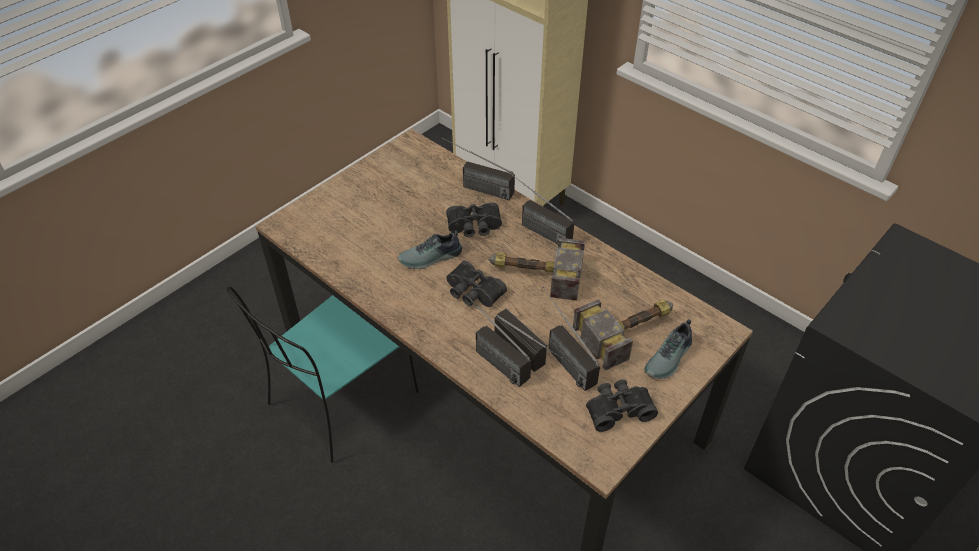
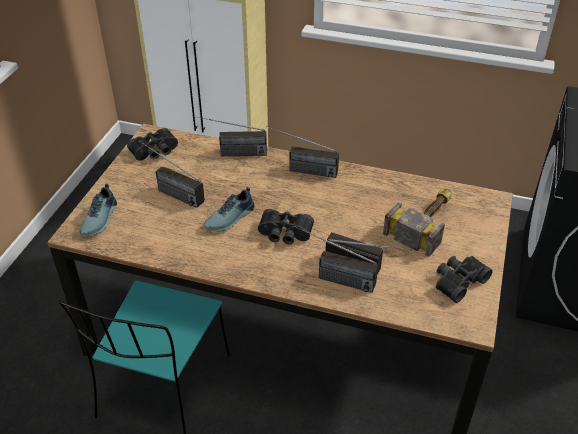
camera: 25 degrees left, 5 degrees down
black binoculars [446,202,502,237] -> black binoculars moved to [127,128,178,161]
hammer [488,238,585,301] -> none
radio [542,287,600,391] -> radio moved to [139,141,205,208]
shoe [644,319,692,379] -> shoe moved to [79,184,117,236]

